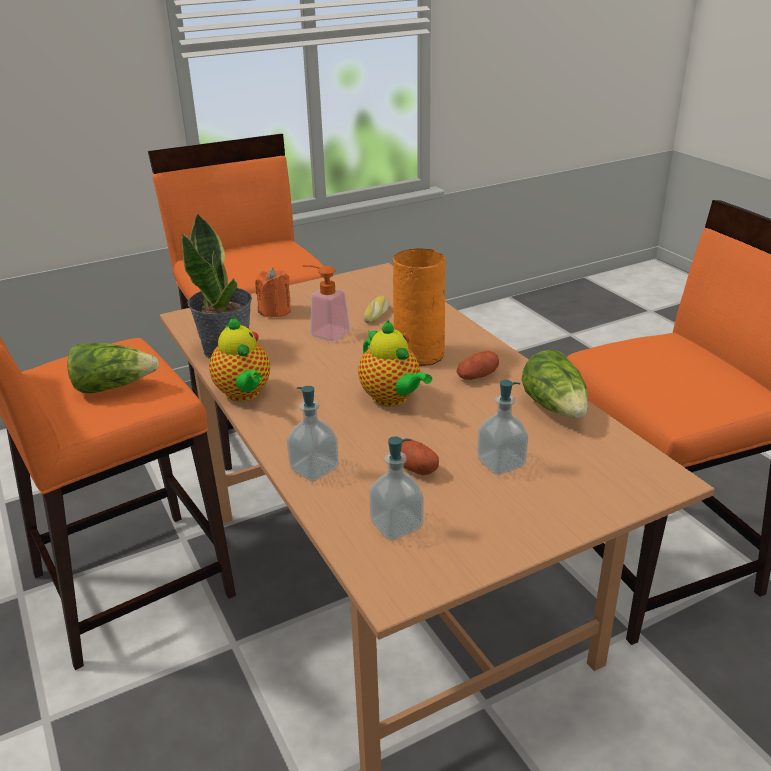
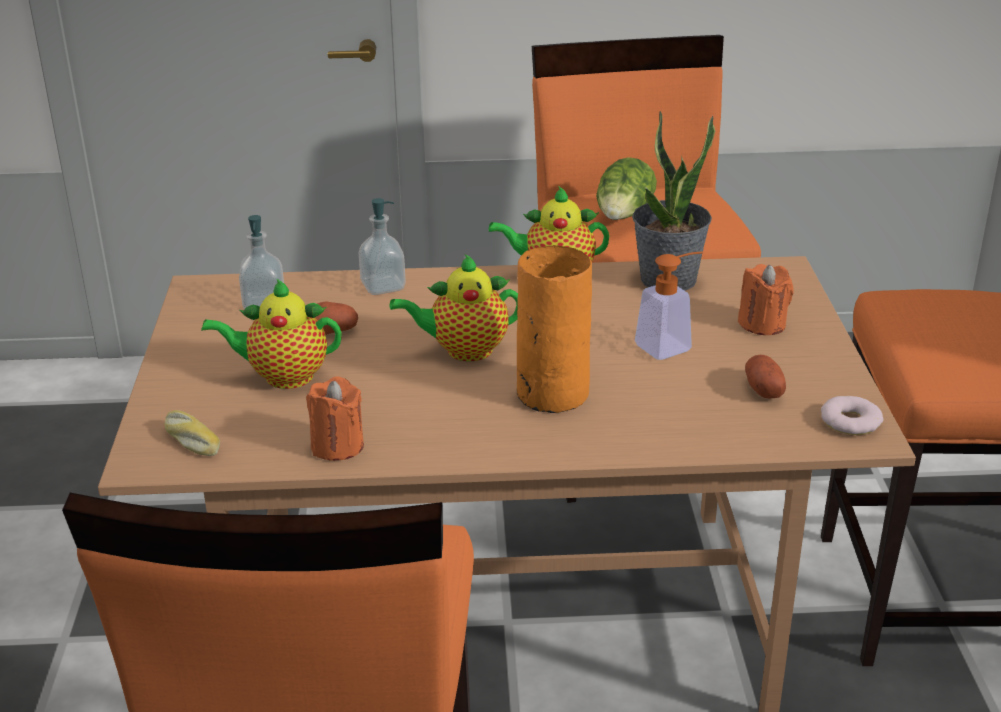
camera: 115 degrees right, 0 degrees up
bread [364,296,389,324] -> bread moved to [165,410,220,456]
potato [456,351,499,380] -> potato moved to [745,355,786,398]
soap dispenser [477,380,528,475] -> teapot [201,279,341,389]
lettuce [522,350,588,418] -> orange candle [306,376,364,461]
none -> donut [821,396,884,435]

